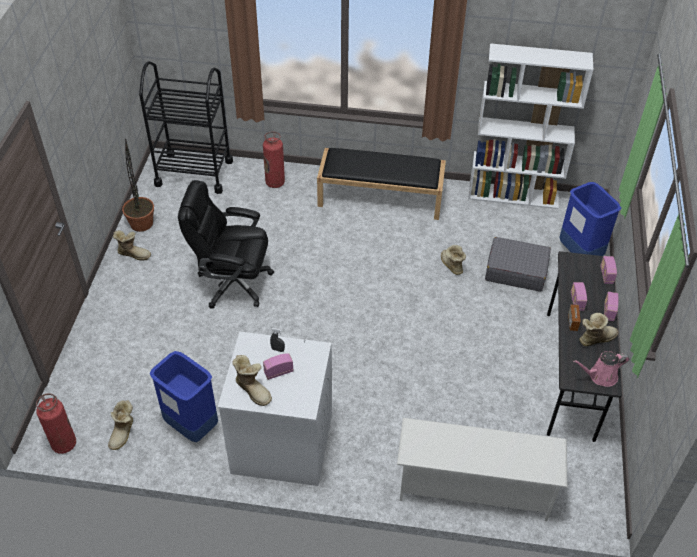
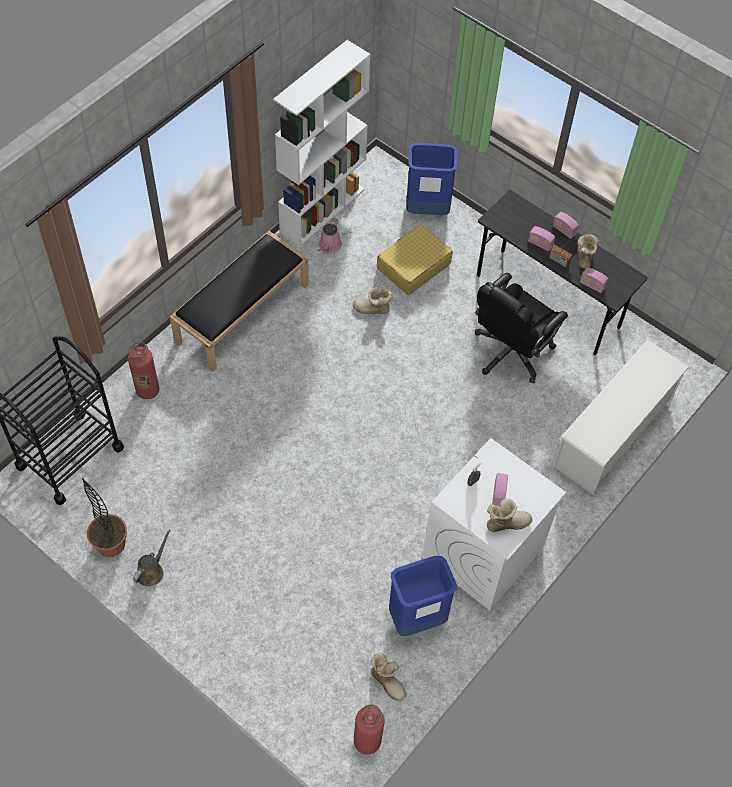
camera: 60 degrees left, 10 degrees up
boot [113,230,151,260] -> brown watering can [133,529,171,587]
black office chair [178,180,274,309] -> black office chair moved to [475,273,568,384]
grey suitcase [485,237,551,292] -> yellow suitcase [377,225,453,295]
pink watering can [573,351,629,387] -> pink watering can moved to [318,218,342,254]
radio [600,256,617,284] -> radio moved to [580,267,608,293]

